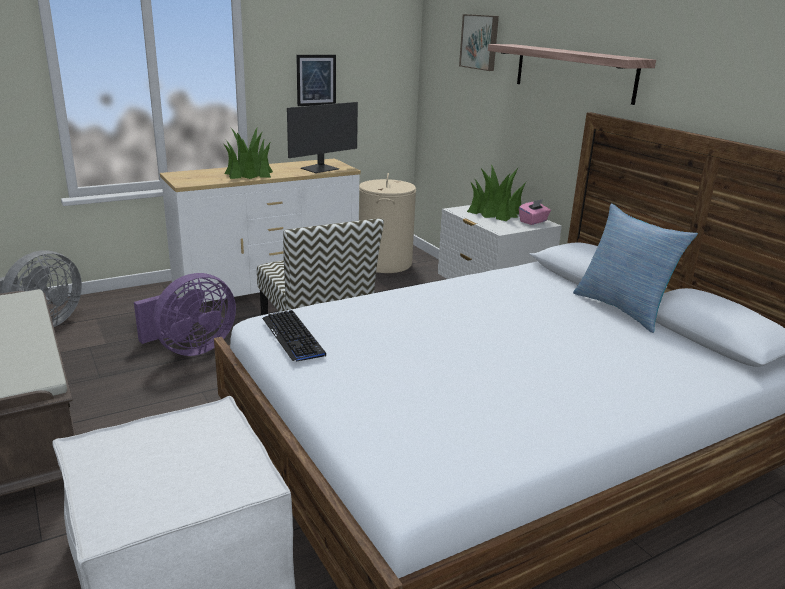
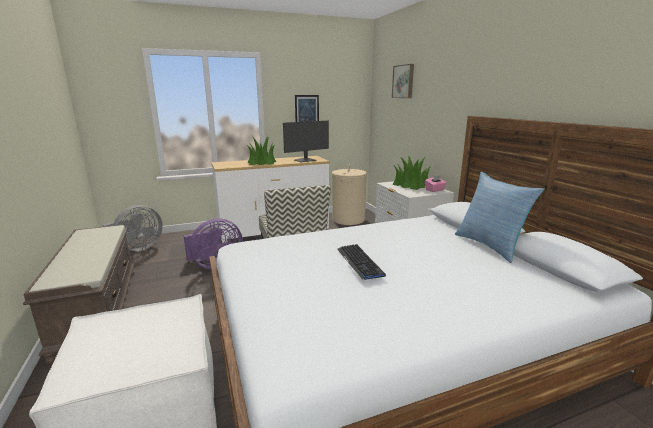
camera: 10 degrees right, 5 degrees down
keyboard [262,310,326,362] -> keyboard moved to [337,244,386,280]
shelf [488,44,656,105] -> none

